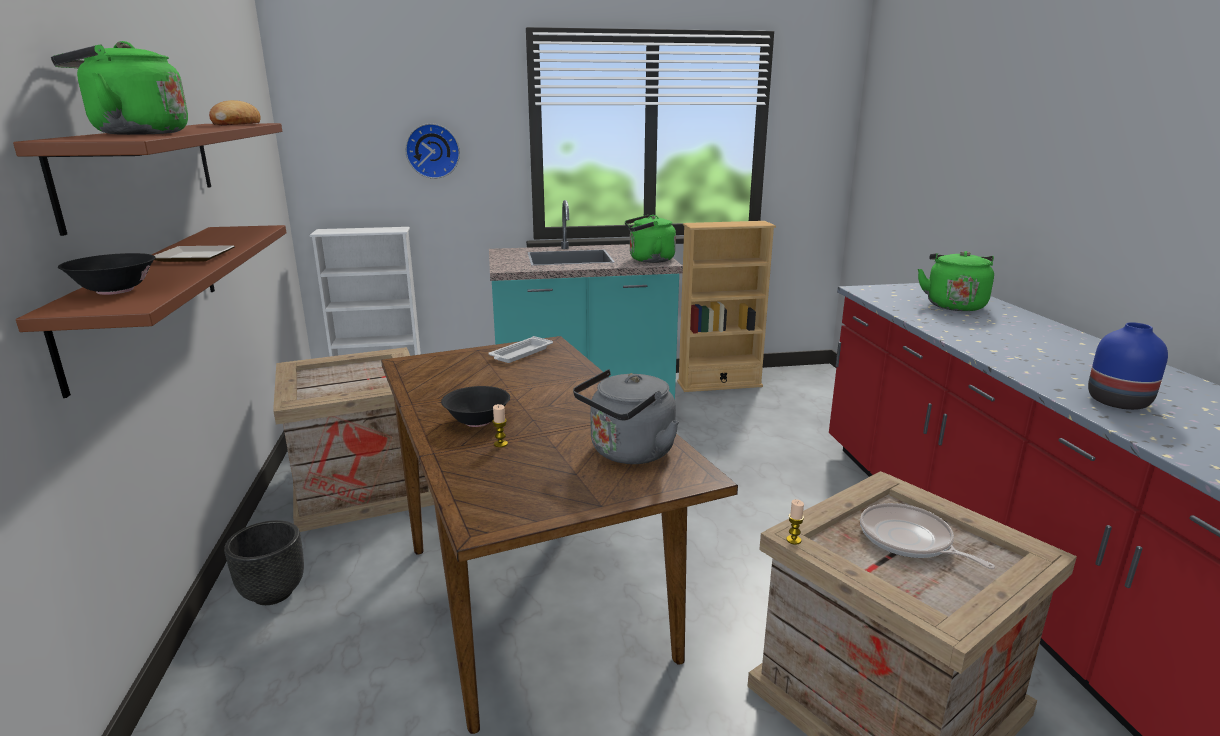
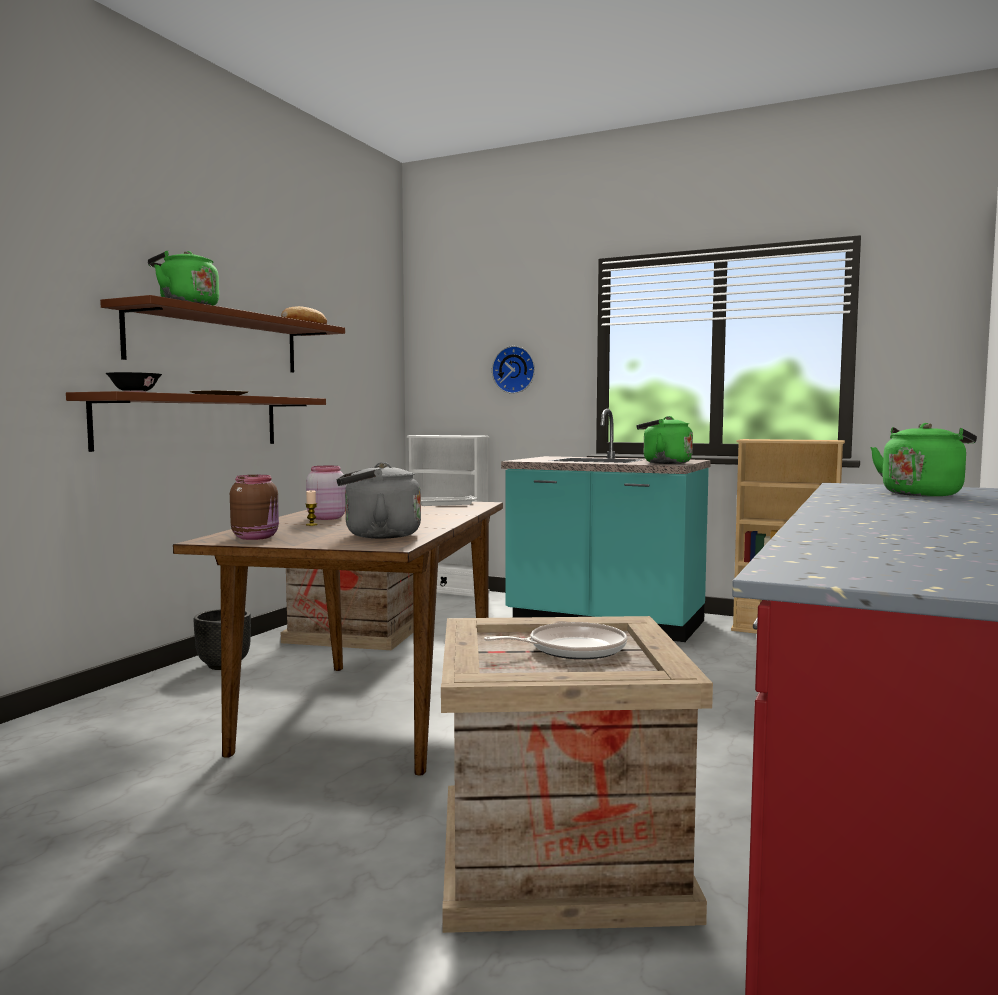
camera: 35 degrees right, 15 degrees down
black bowl [441,386,510,427] -> pink jar [306,466,346,520]
candle [786,499,804,545] -> none
frying pan [860,503,995,569] -> frying pan turned 75 degrees clockwise [484,622,627,659]
blue vase [1088,322,1168,410] -> none
none -> brown jar [230,475,279,540]

